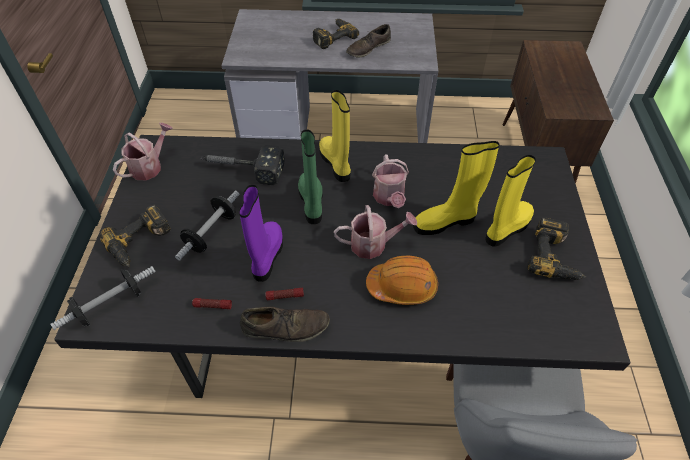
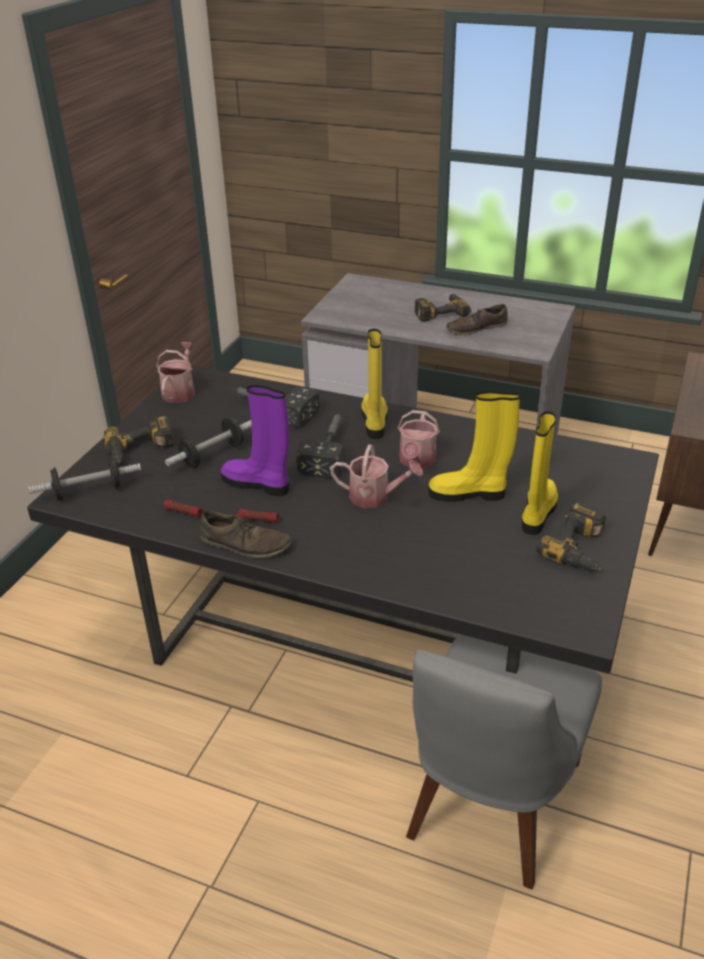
camera: 20 degrees right, 15 degrees down
watering can [113,123,173,180] -> watering can turned 45 degrees counterclockwise [156,342,195,403]
purple boot [239,185,283,282] -> purple boot turned 90 degrees counterclockwise [221,385,289,496]
green boot [298,130,323,224] -> hammer [296,413,345,479]
orange hard hat [366,256,438,305] -> none
yellow boot [485,155,536,247] -> yellow boot turned 45 degrees counterclockwise [522,411,558,535]

